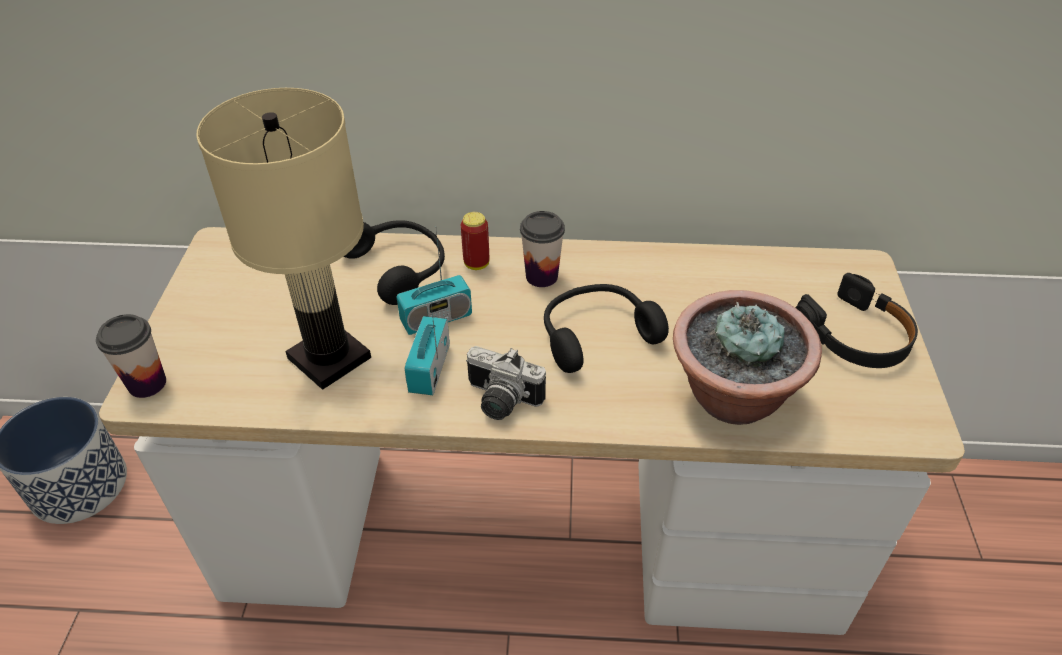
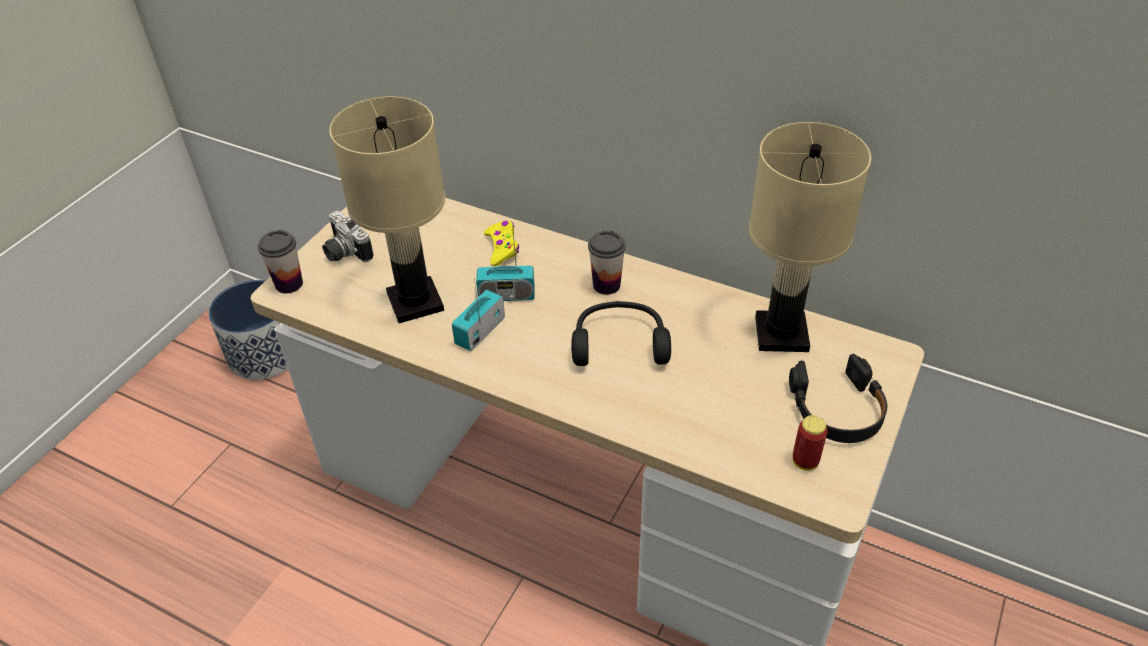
camera: 25 degrees right, 0 degrees up
black headphones [344,220,445,305] -> yellow game controller [484,220,519,266]
can [461,212,489,270] -> can moved to [793,415,827,471]
camera [466,346,546,420] -> camera moved to [322,211,374,262]
potted plant [673,290,822,425] -> none
none -> beige table lamp [749,122,871,352]

